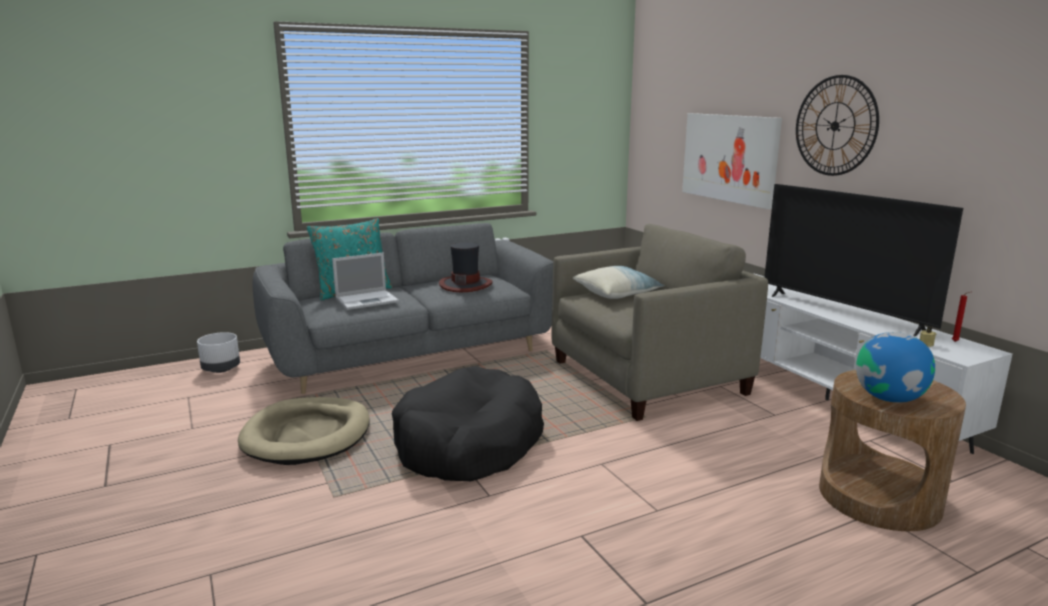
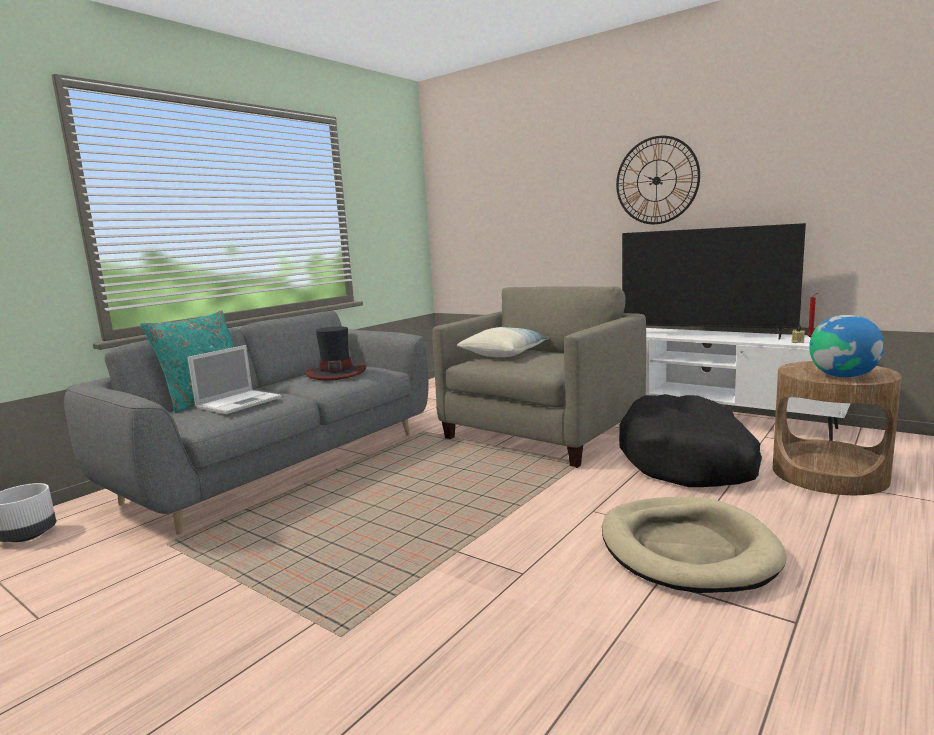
camera: 25 degrees left, 5 degrees down
beige dog bed [238,397,370,465] -> beige dog bed moved to [602,497,786,593]
black dog bed [392,366,544,481] -> black dog bed moved to [619,394,762,487]
picture [682,113,782,209] -> none

